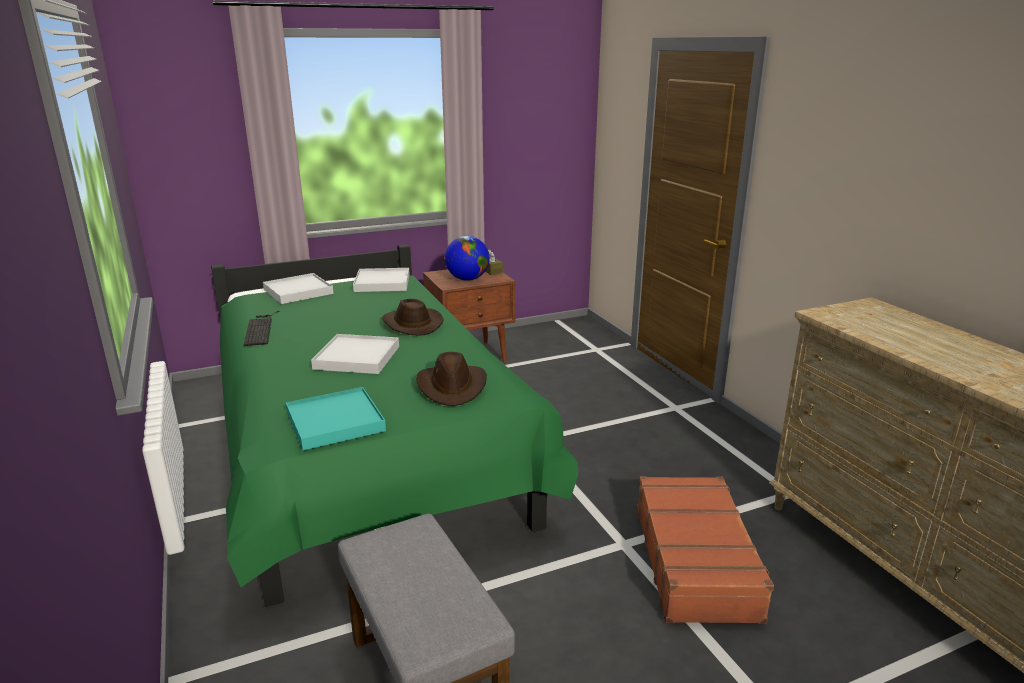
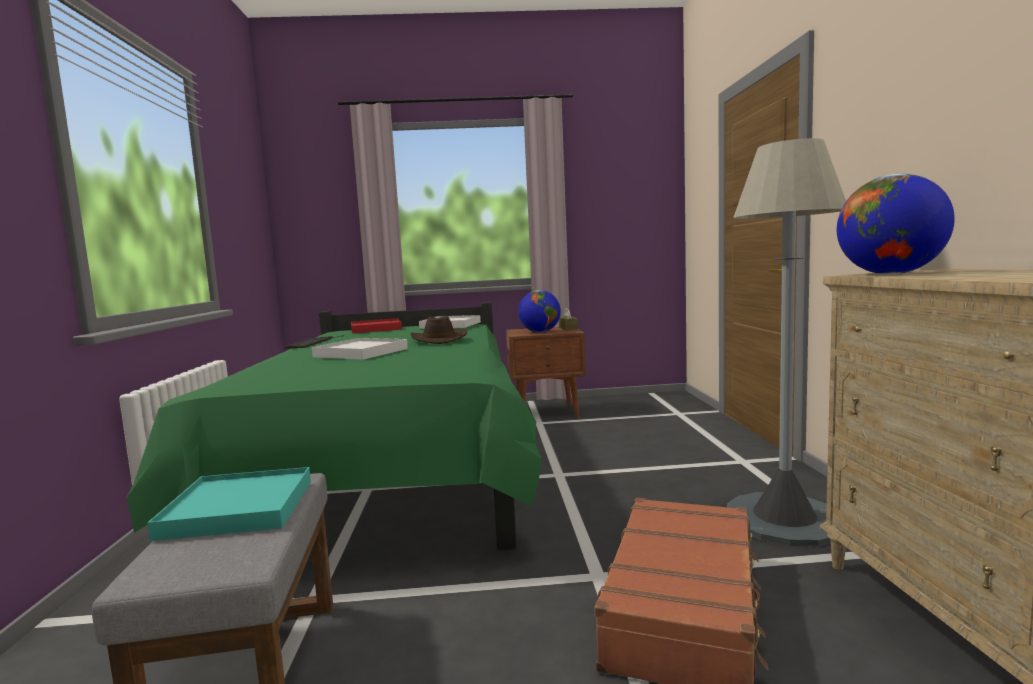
camera: 20 degrees right, 15 degrees down
white tray [263,273,334,304] -> red tray [351,318,402,333]
turquoise tray [286,387,386,450] -> turquoise tray moved to [147,467,311,541]
brown hat [416,352,487,406] -> none
none -> grey floor lamp [727,138,846,546]
none -> globe [837,174,955,274]

